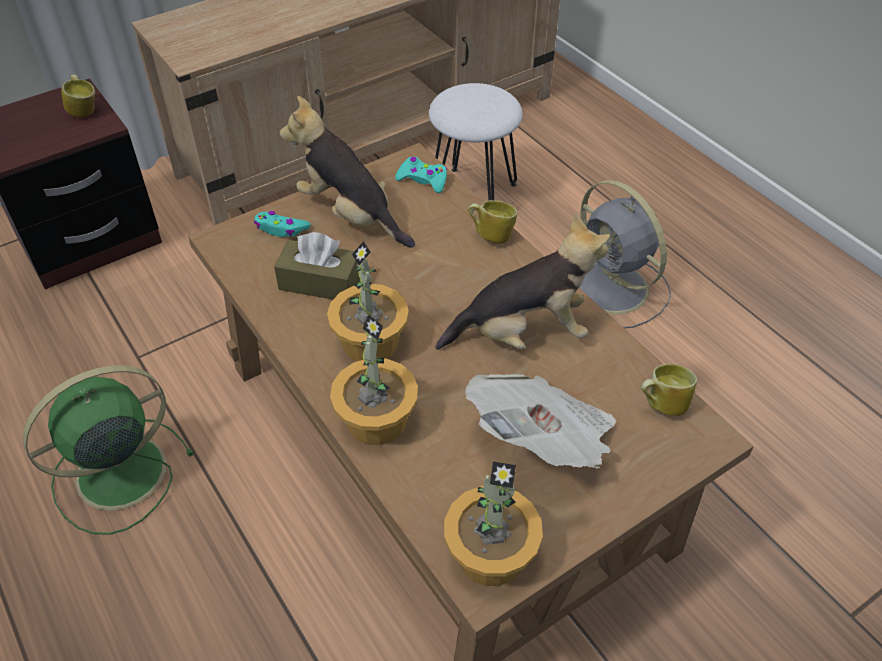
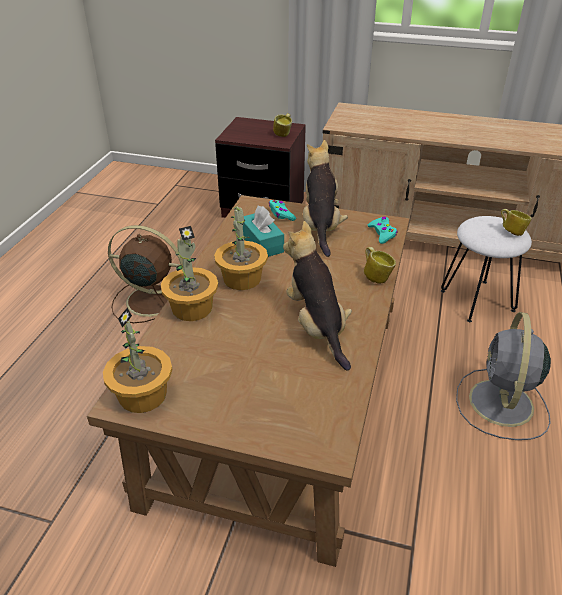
camera: 50 degrees right, 10 degrees down
green fan [23,365,194,535] -> brown fan [108,225,183,323]
brown tissue box [274,232,360,300] -> turquoise tissue box [243,206,284,257]
plush toy [435,213,610,350] -> plush toy turned 150 degrees counterclockwise [283,221,352,371]
newspaper [465,374,616,468] -> none
mug [640,364,697,416] -> mug moved to [501,209,532,236]

